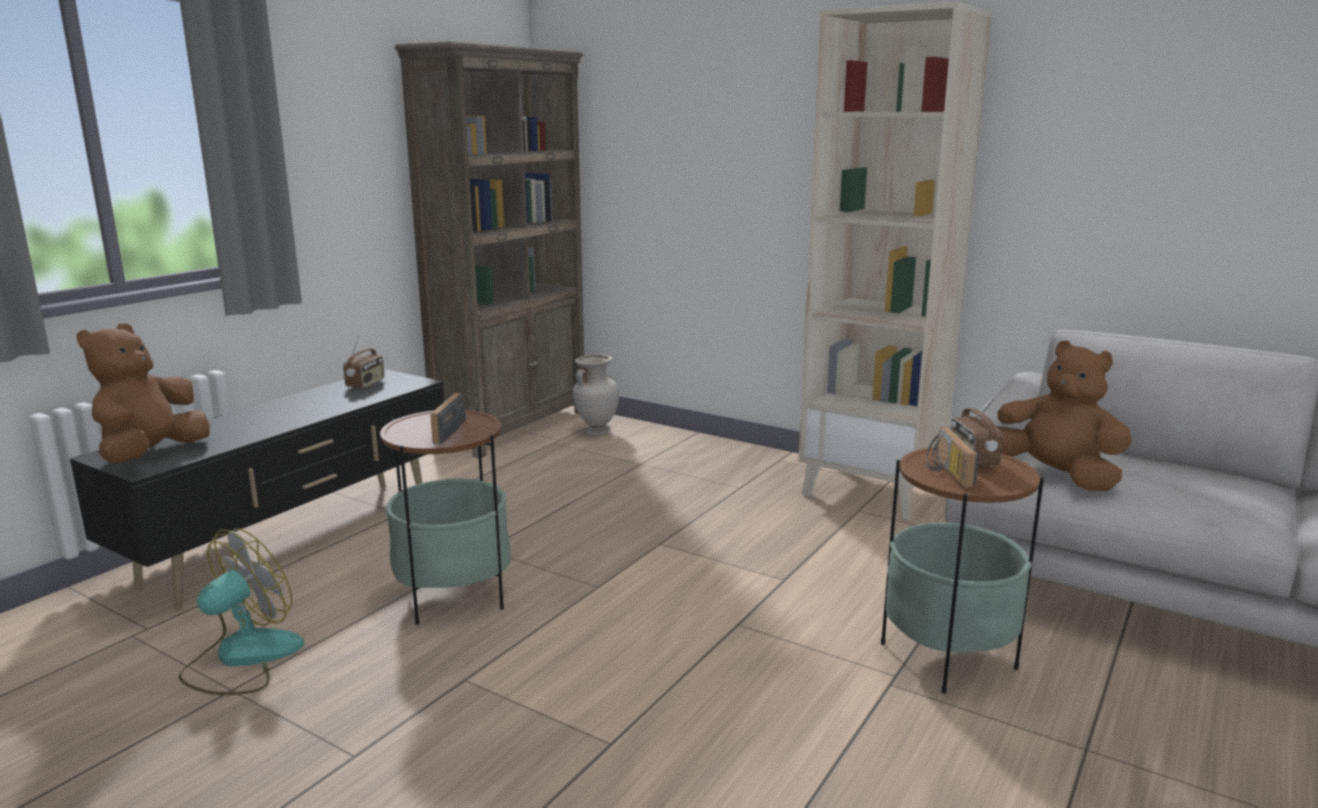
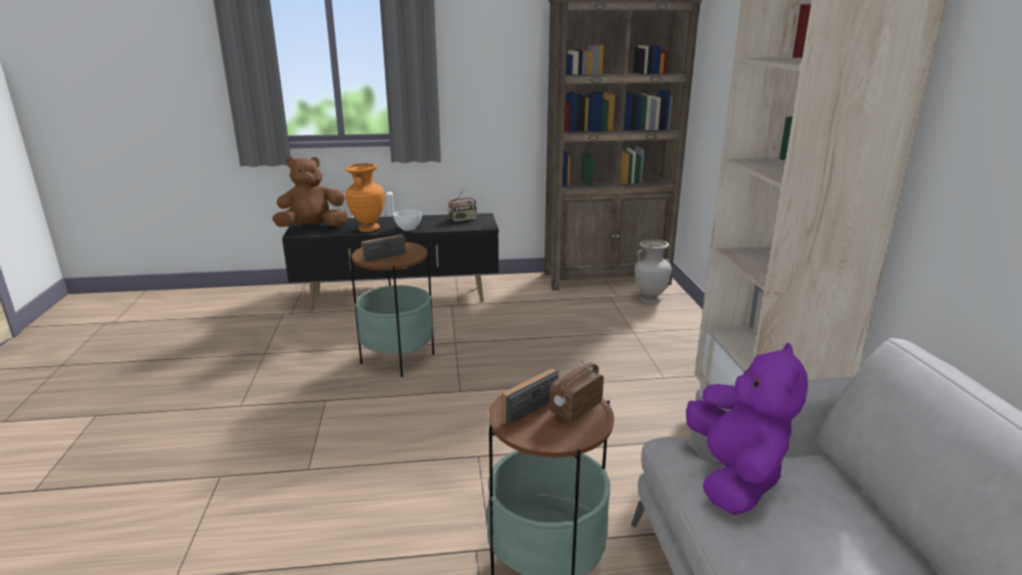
camera: 50 degrees right, 5 degrees up
fan [178,529,304,695] -> none
brown plush toy [995,341,1132,491] -> purple plush toy [686,343,808,515]
none -> orange vase [345,163,385,232]
none -> white bowl [393,209,422,231]

